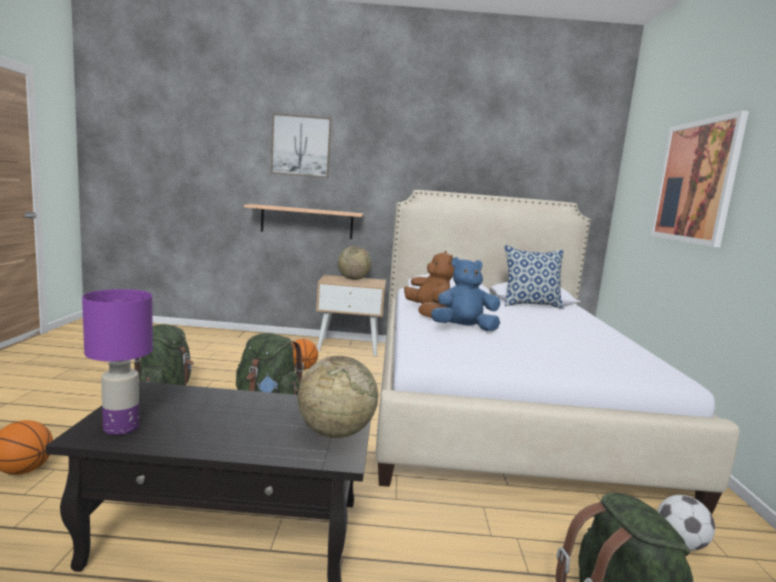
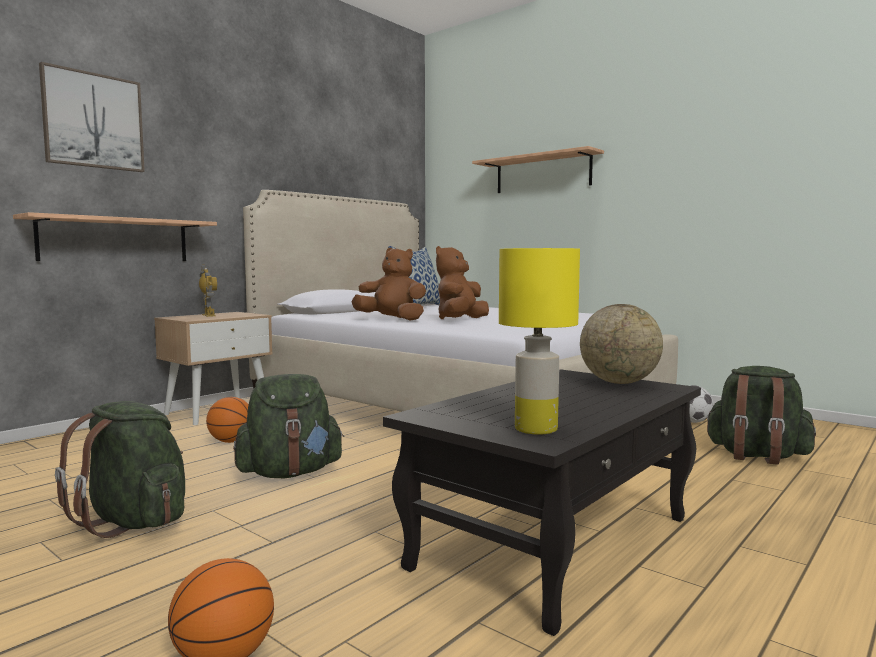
camera: 50 degrees left, 5 degrees down
purple table lamp [82,289,153,435] -> yellow table lamp [499,248,580,435]
globe [338,246,372,280] -> toy robot [199,264,217,317]
blue plush toy [431,257,500,331] -> brown plush toy [436,246,489,319]
picture [650,111,749,247] -> shelf [472,146,604,193]

